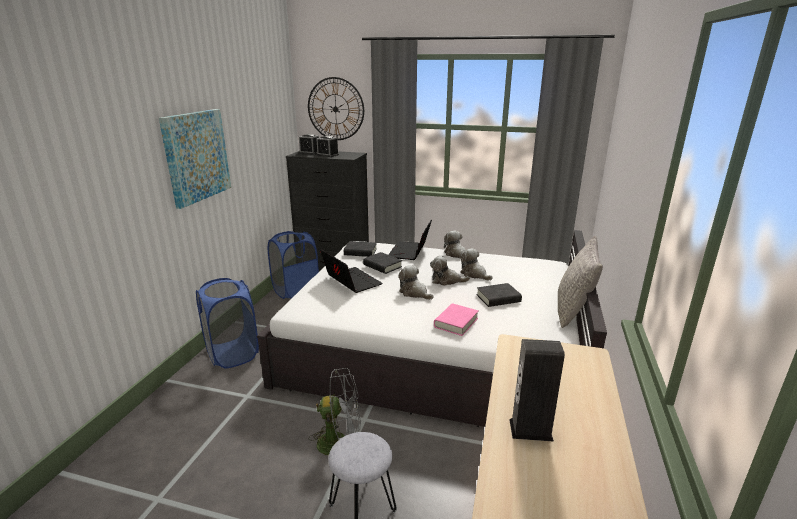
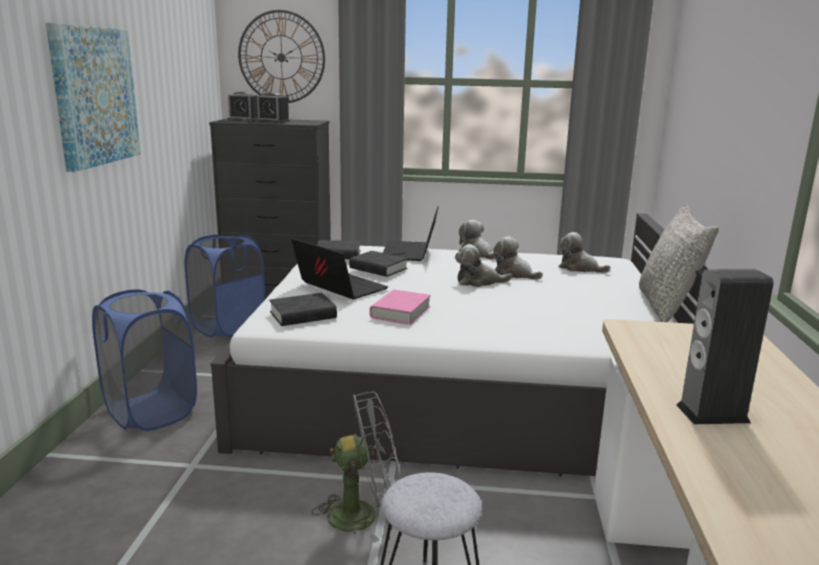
camera: 10 degrees left, 5 degrees down
plush toy [399,265,434,300] -> plush toy moved to [559,232,610,273]
pink book [434,303,478,336] -> pink book moved to [370,290,431,325]
black book [476,283,522,307] -> black book moved to [269,293,337,326]

